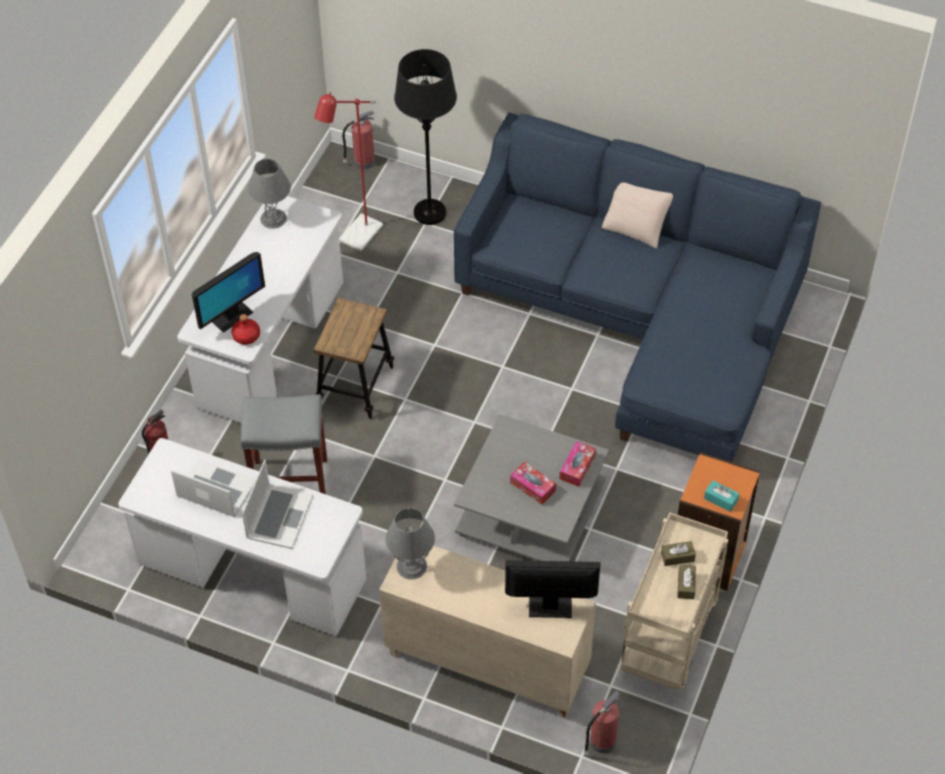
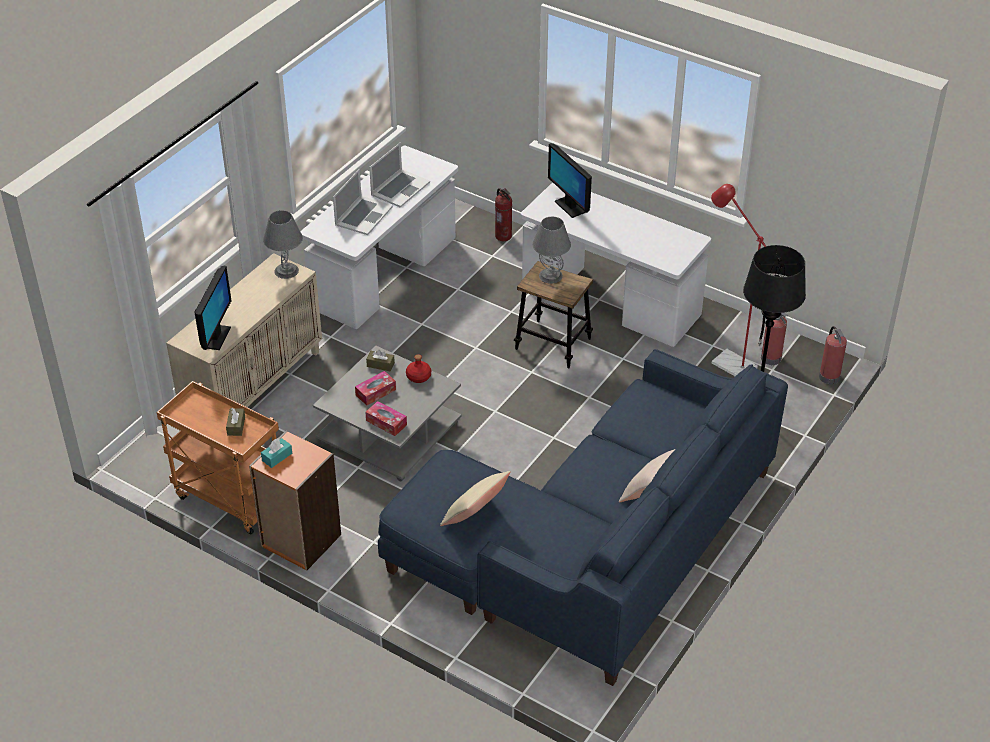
camera: 100 degrees right, 10 degrees down
red bottle [231,314,260,345] -> red bottle moved to [406,355,431,383]
grey stool [241,394,327,494] -> none
laptop [242,460,313,549] -> laptop turned 90 degrees counterclockwise [333,169,393,235]
grey table lamp [248,159,291,229] -> grey table lamp moved to [532,217,571,284]
fire extinguisher [583,691,621,756] -> fire extinguisher moved to [758,313,788,365]
beige cart [621,512,728,690] -> orange cart [157,381,279,535]
brown tissue box [677,565,696,599] -> brown tissue box moved to [366,350,395,371]
none -> beige pillow [440,471,511,526]

